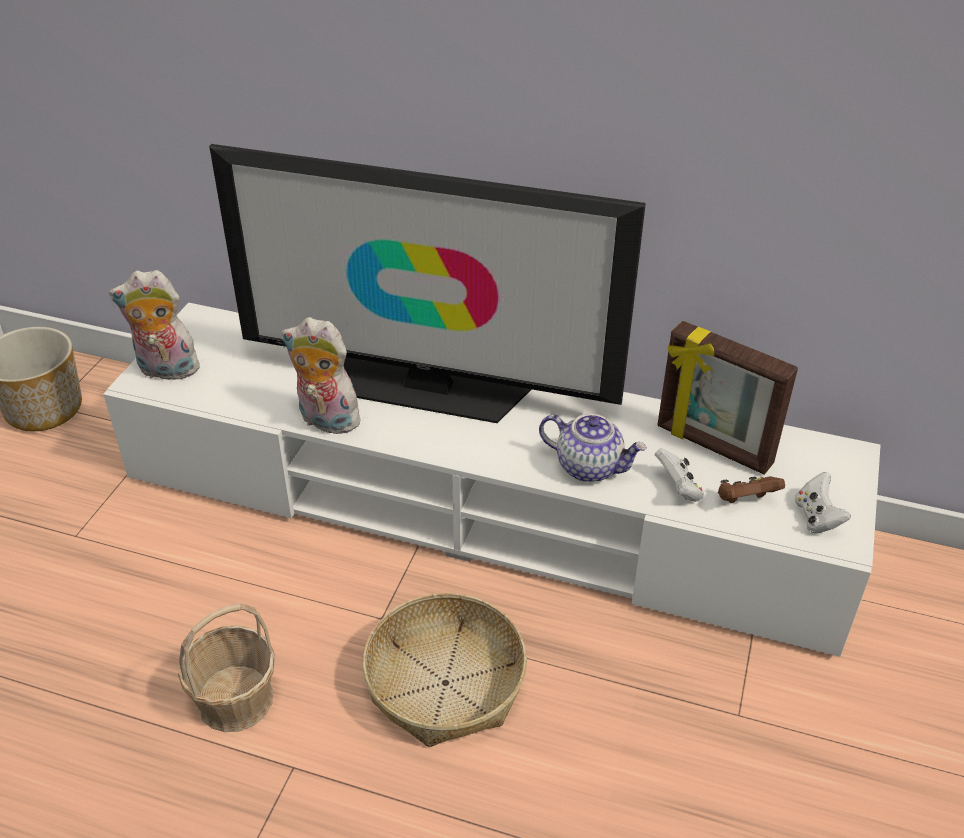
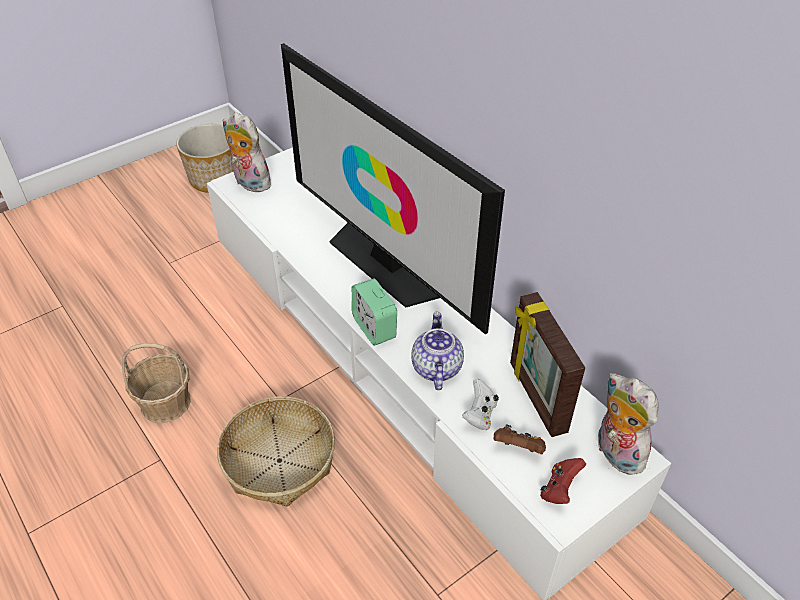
camera: 35 degrees right, 5 degrees up
plush toy [281,317,363,434] -> plush toy moved to [598,373,658,475]
teapot [539,414,647,482] -> teapot turned 150 degrees counterclockwise [411,312,464,390]
white game controller [795,472,851,534] -> red game controller [540,458,586,504]
none -> alarm clock [352,278,397,346]

